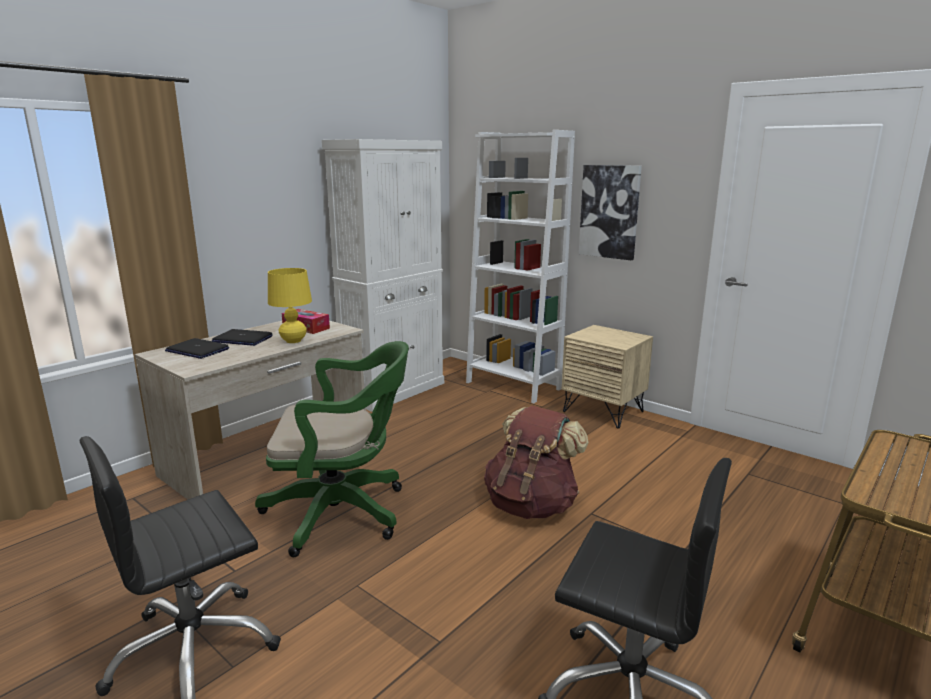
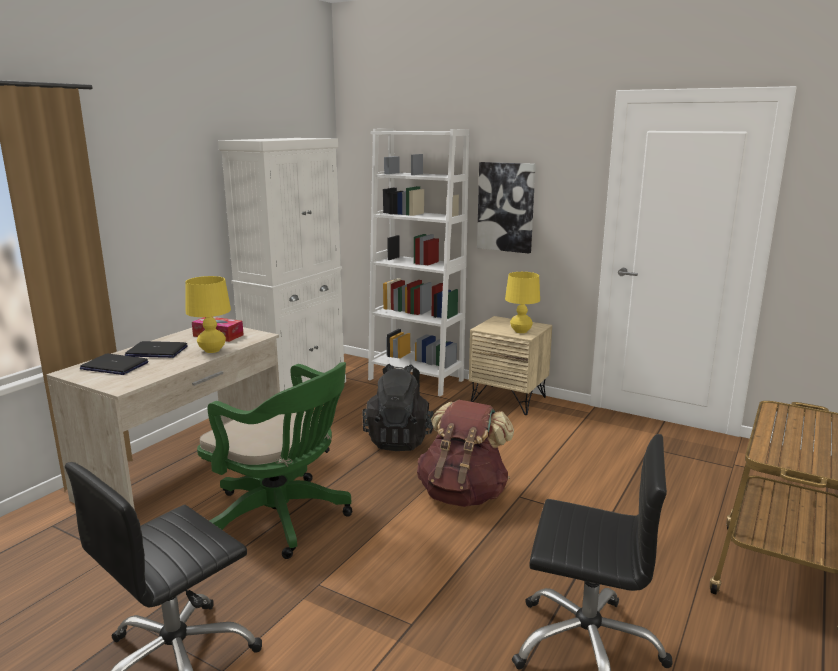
camera: 10 degrees left, 0 degrees up
green office chair [255,341,409,557] -> green office chair turned 45 degrees clockwise [197,362,353,559]
none -> black backpack [362,364,434,451]
none -> yellow table lamp [505,272,540,333]

